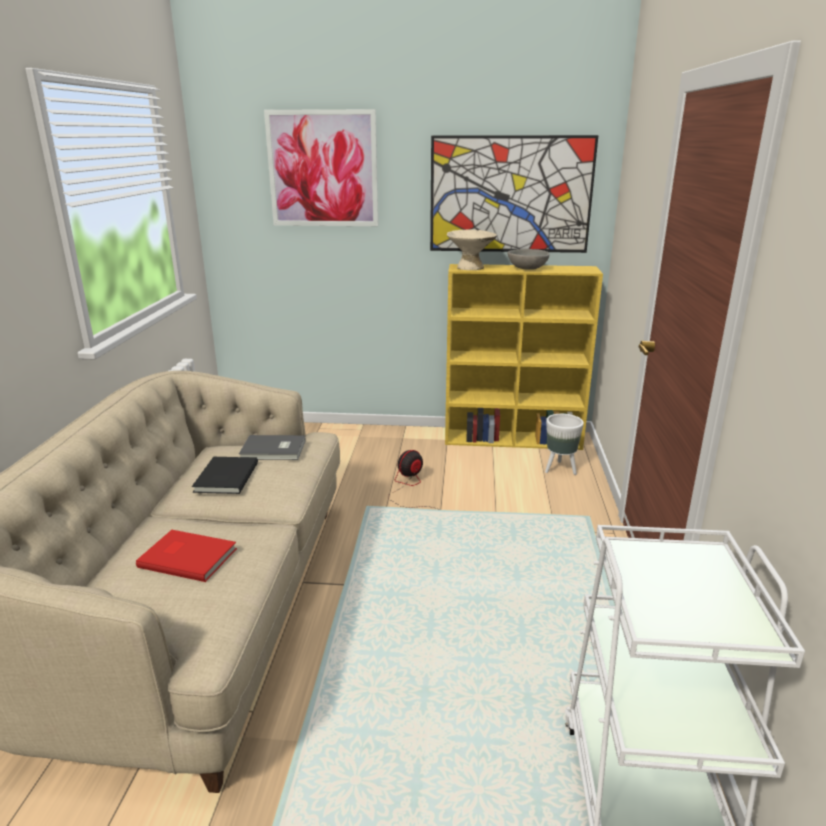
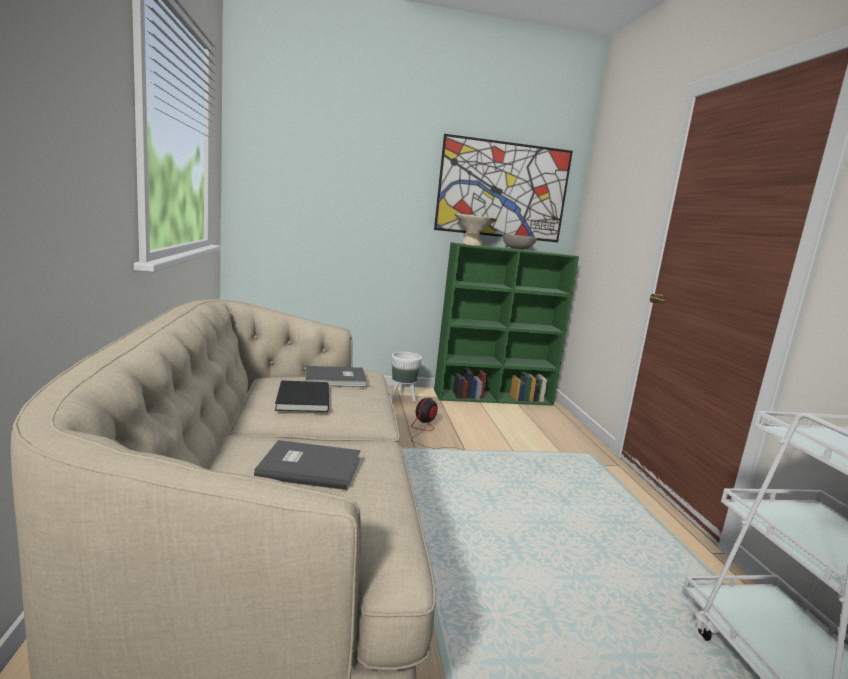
camera: 15 degrees left, 10 degrees down
red book [136,530,237,582] -> grey book [254,440,360,490]
picture [264,109,378,226] -> none
yellow bookcase [445,264,603,450] -> green bookcase [434,242,579,406]
white planter [545,414,584,475] -> white planter moved to [391,352,422,402]

